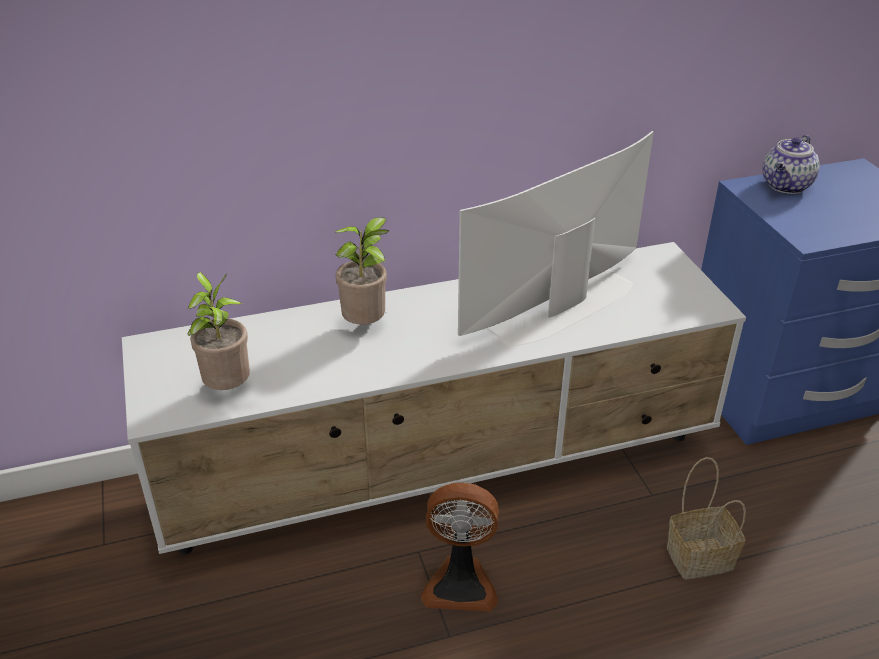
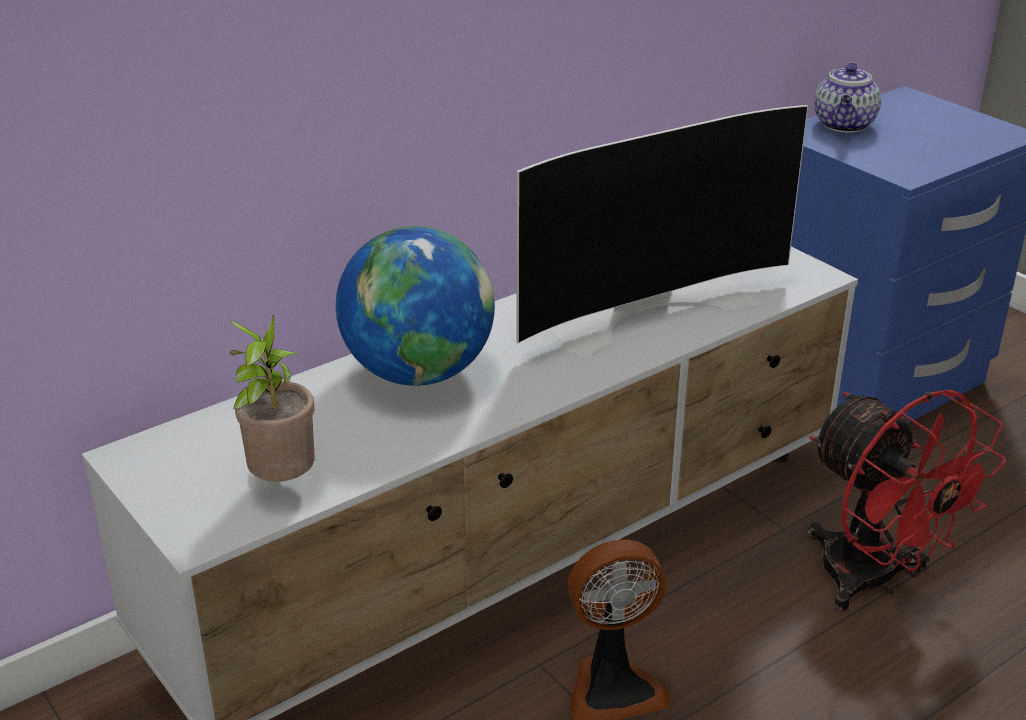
camera: 20 degrees left, 5 degrees down
potted plant [335,217,390,325] -> globe [336,226,495,386]
television [458,131,654,348] -> television turned 150 degrees counterclockwise [516,105,808,357]
basket [667,457,746,579] -> red fan [808,390,1006,611]

